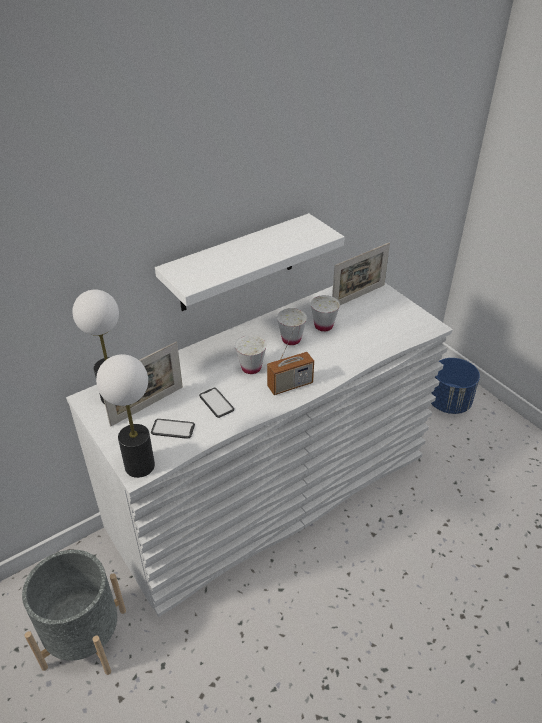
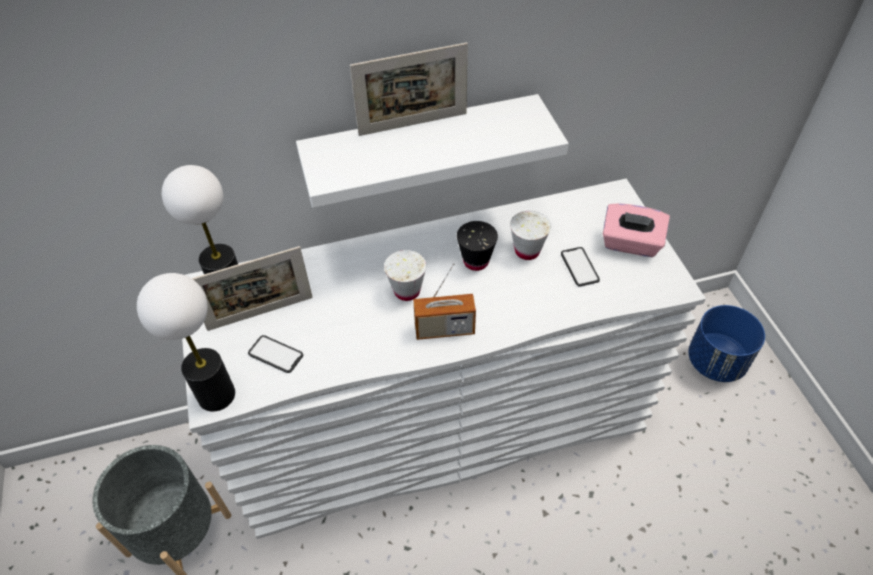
camera: 20 degrees right, 10 degrees up
phone [199,388,234,418] -> phone moved to [561,247,600,286]
white cup [277,308,307,345] -> black cup [457,221,498,271]
picture frame [332,242,390,305] -> picture frame moved to [350,42,468,136]
none -> pink tissue box [603,203,670,257]

